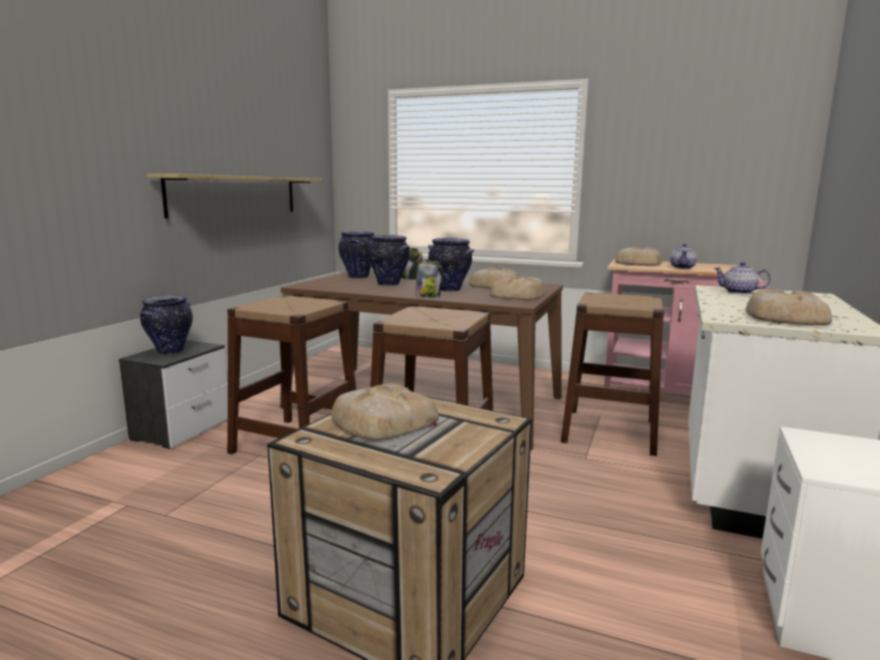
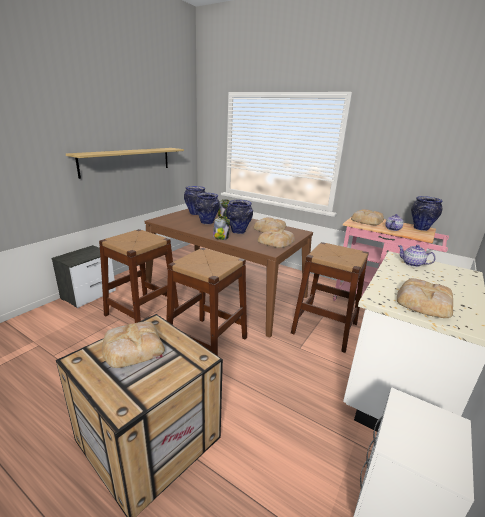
camera: 10 degrees right, 10 degrees up
vase [140,295,193,354] -> vase moved to [411,196,443,231]

